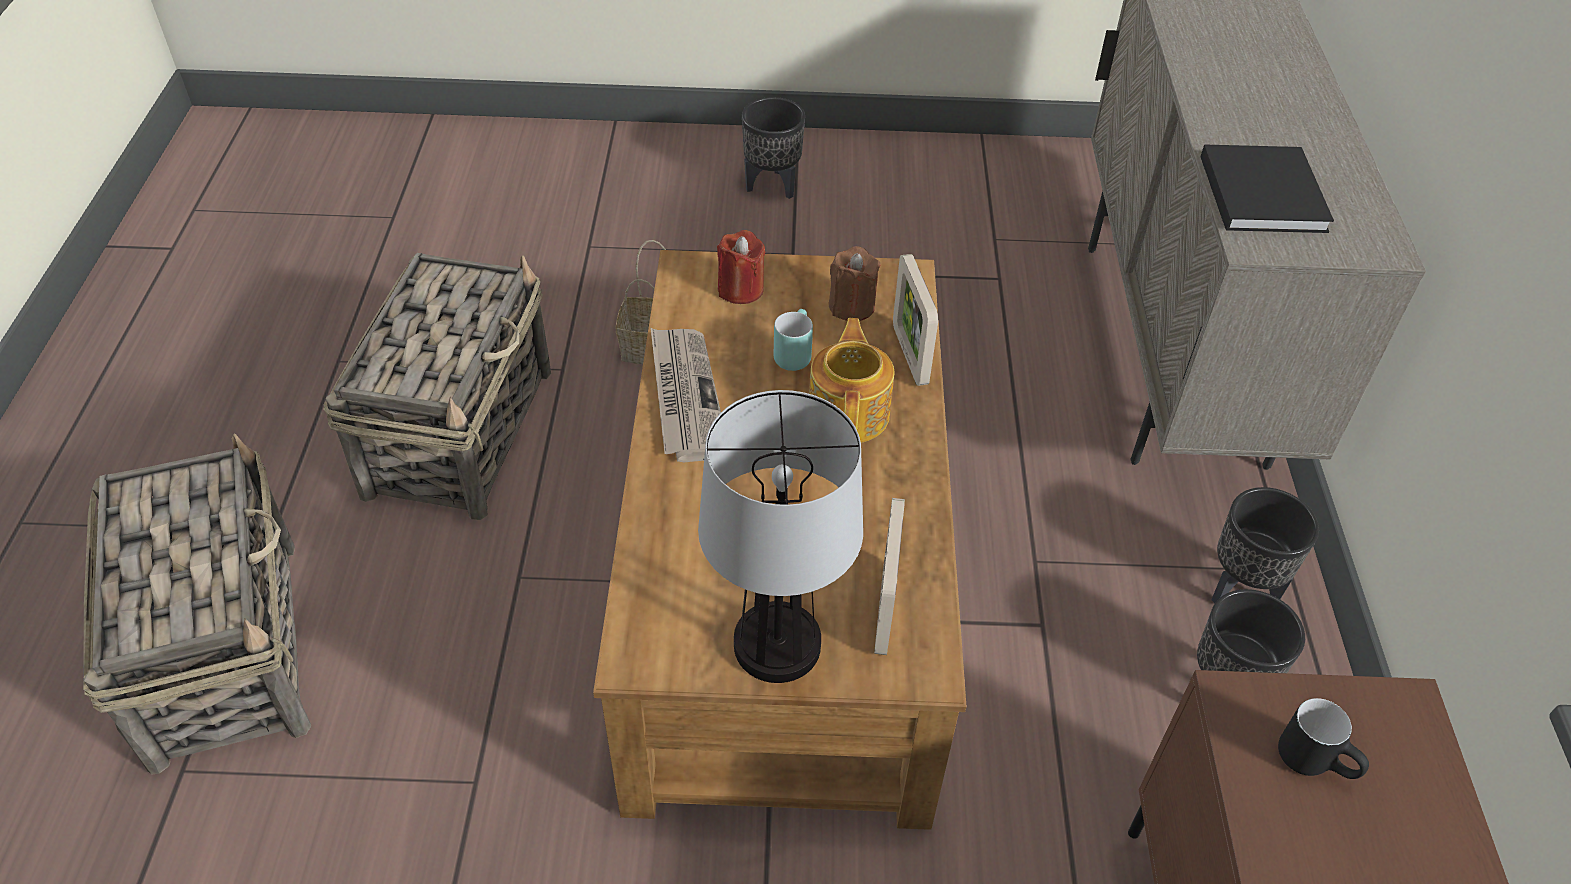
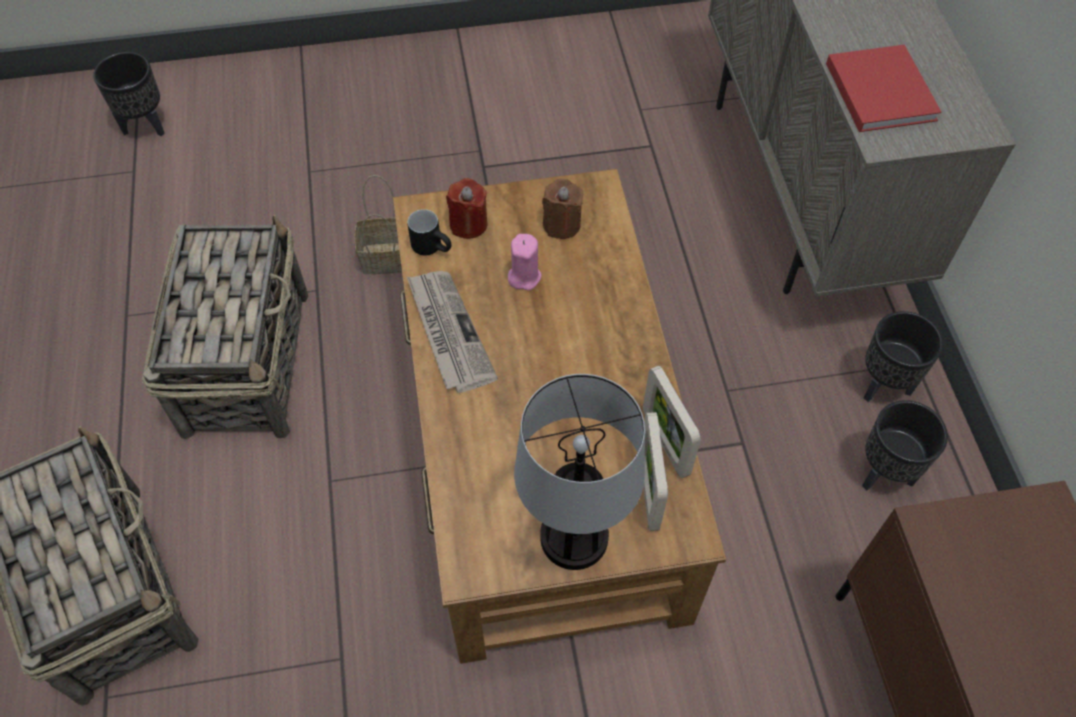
camera: 10 degrees left, 10 degrees up
black planter [742,97,805,199] -> black planter moved to [93,52,164,136]
turquoise mug [774,309,813,371] -> pink candle [508,234,541,290]
teapot [809,318,894,443] -> none
picture frame [893,254,938,386] -> picture frame moved to [643,366,701,478]
black book [1200,144,1334,233] -> red book [826,45,942,132]
black mug [1278,698,1369,779] -> black mug moved to [407,209,452,256]

